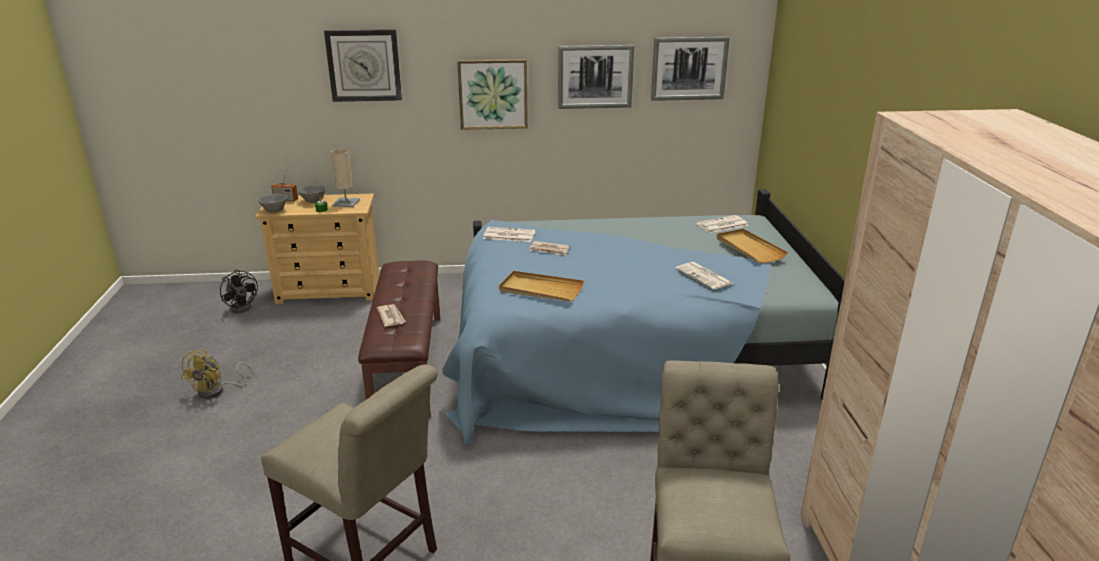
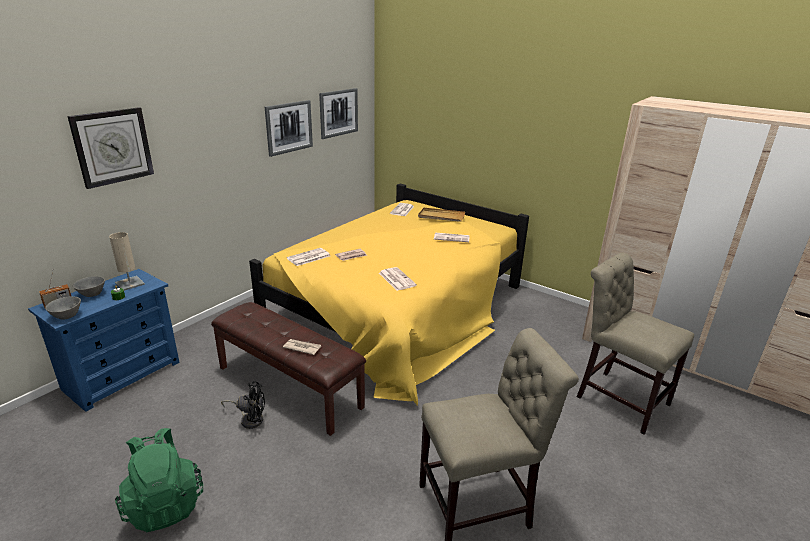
camera: 50 degrees left, 0 degrees up
yellow fan [181,349,254,399] -> green backpack [115,428,203,532]
black fan [220,269,258,313] -> black fan moved to [221,381,265,429]
beige dresser [255,193,379,304] -> blue dresser [28,269,180,412]
blue bed [442,189,845,445] -> yellow bed [249,184,529,406]
picture [457,59,528,130] -> none
beige tray [499,271,584,302] -> newspaper [379,267,417,291]

